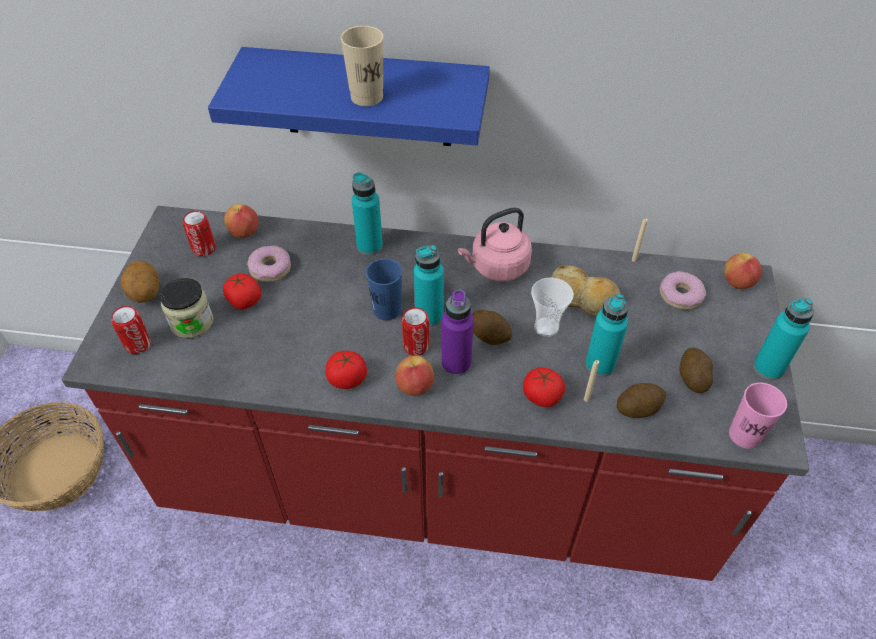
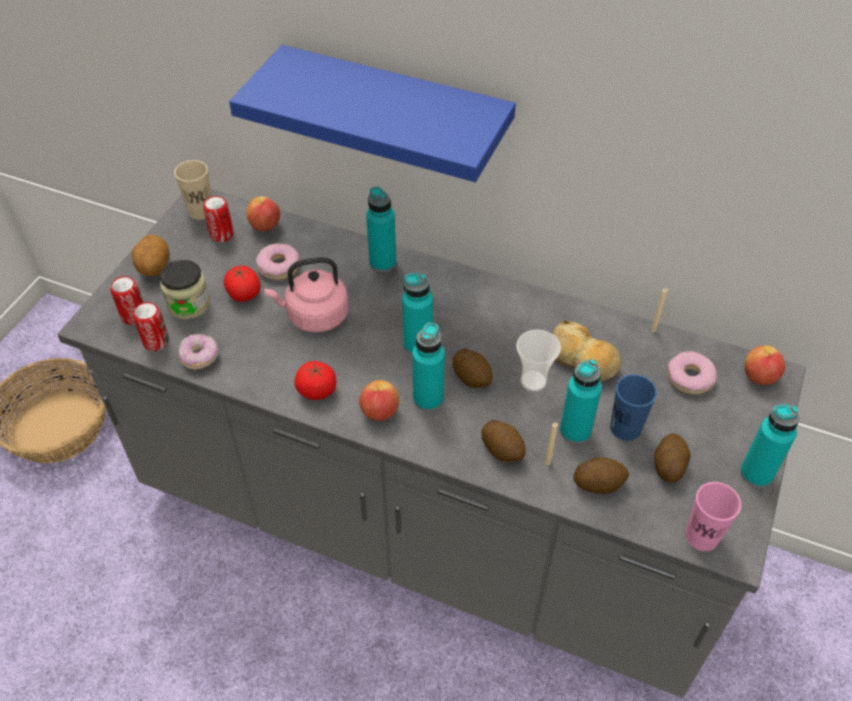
camera: 15 degrees right, 0 degrees up
red counter [62,206,809,581] -> grey counter [57,189,806,698]
beige cup [341,26,384,106] -> beige cup moved to [174,160,212,220]
blue cup [366,258,402,320] -> blue cup moved to [610,374,657,441]
can [402,307,430,356] -> can moved to [133,302,169,351]
purple bottle [442,289,474,376] -> turquoise bottle [412,322,445,411]
pink kettle [458,207,532,281] -> pink kettle moved to [264,257,348,333]
tomato [523,367,566,407] -> potato [481,420,526,462]
none -> donut [179,334,218,370]

